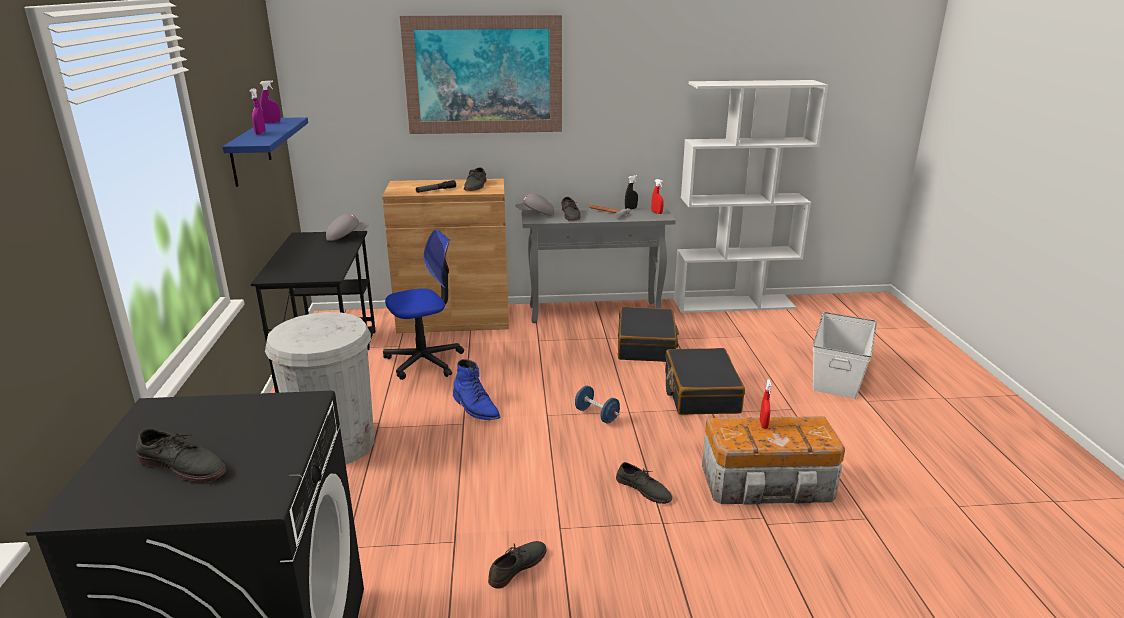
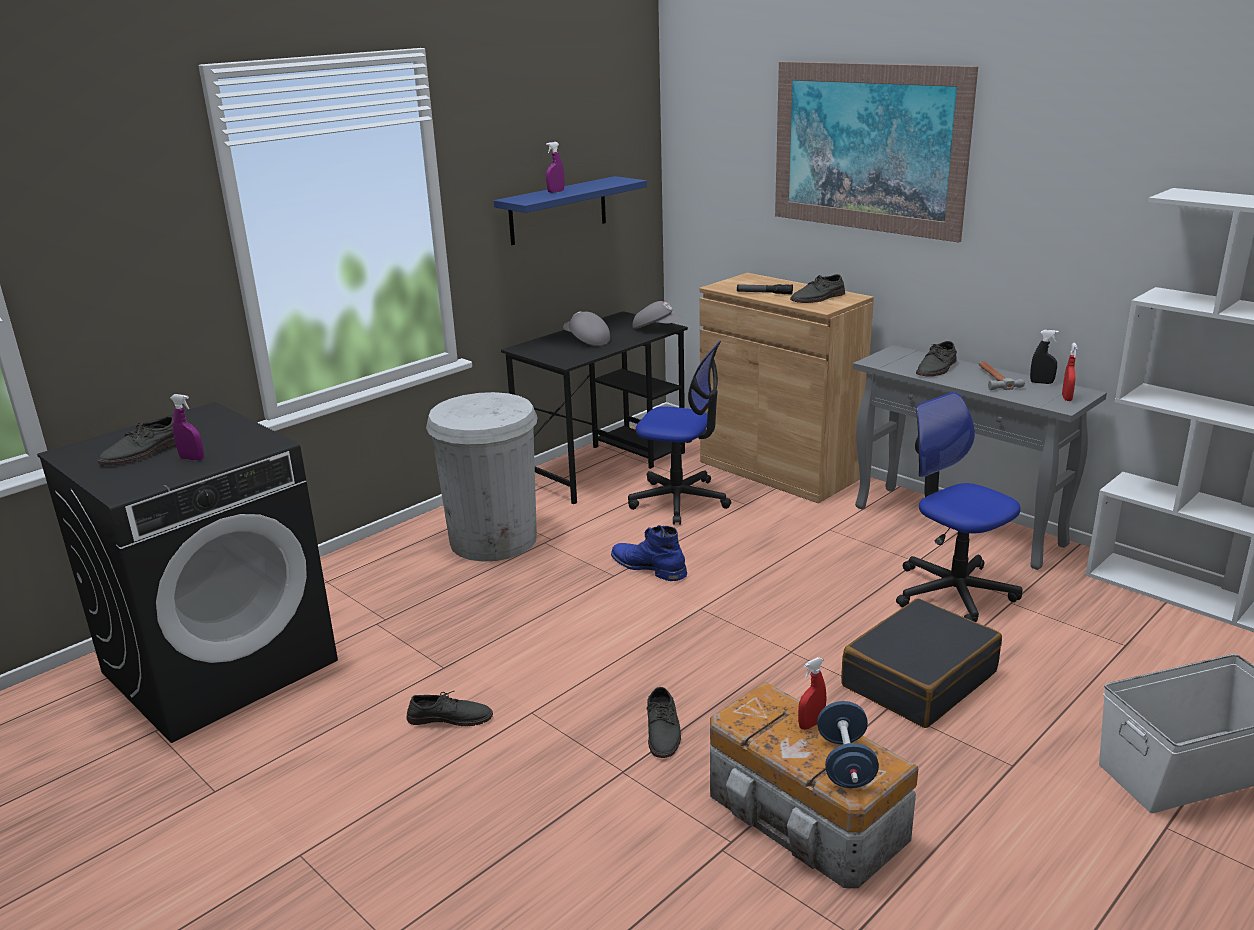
camera: 50 degrees right, 0 degrees up
grey shoe [136,429,226,483] -> grey shoe turned 60 degrees clockwise [98,416,176,465]
purple spray bottle [260,80,281,124] -> purple spray bottle moved to [170,394,204,461]
blue boot [453,359,500,420] -> blue boot turned 120 degrees clockwise [611,525,687,581]
grey cap [515,194,554,216] -> grey cap moved to [563,311,610,346]
blue dumbbell [575,386,620,424] -> blue dumbbell moved to [817,701,879,788]
black suitcase [618,307,679,362] -> office chair [896,392,1023,622]

